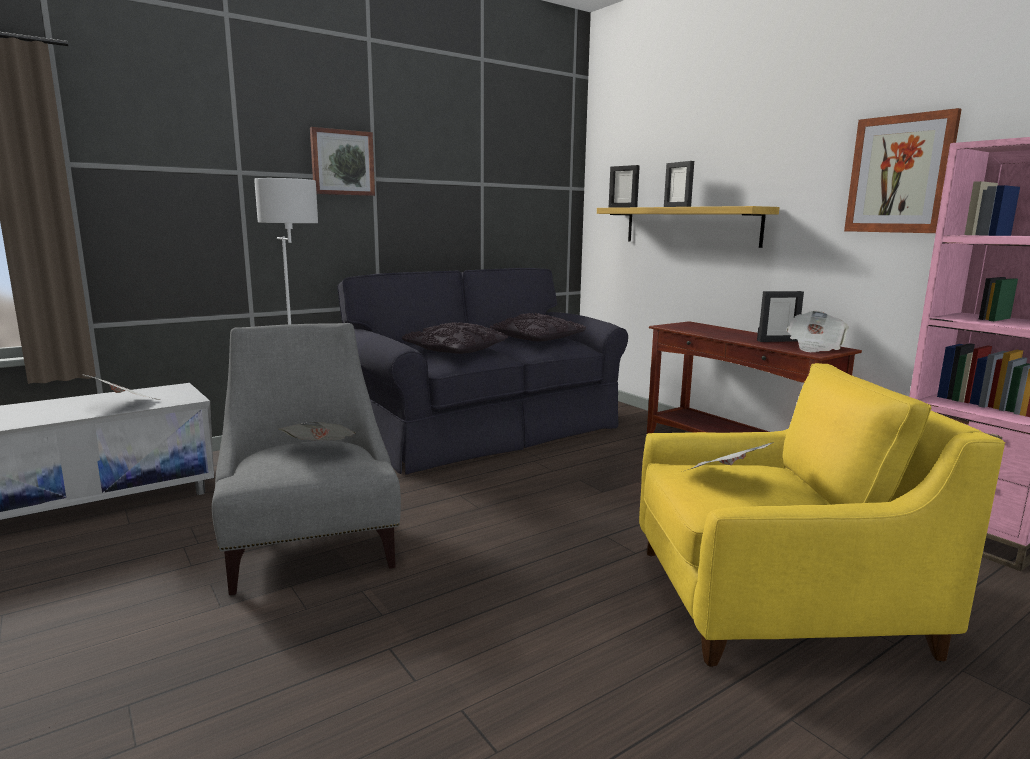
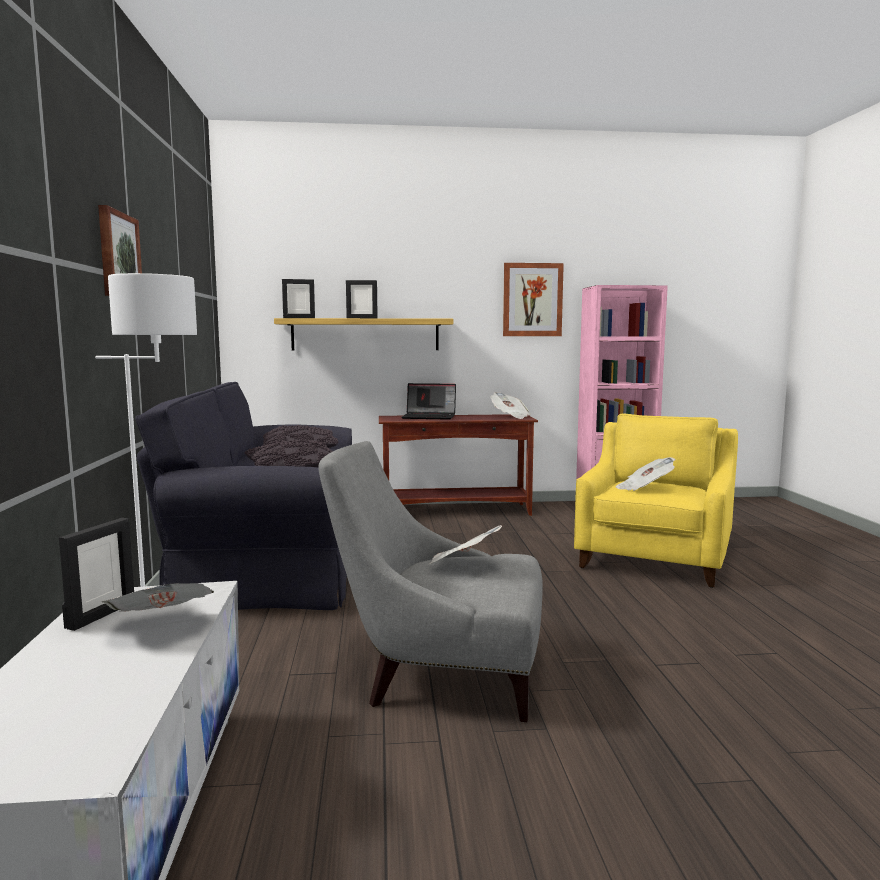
camera: 60 degrees left, 5 degrees down
picture frame [757,291,804,342] -> picture frame moved to [59,518,134,631]
none -> laptop [401,383,456,420]

